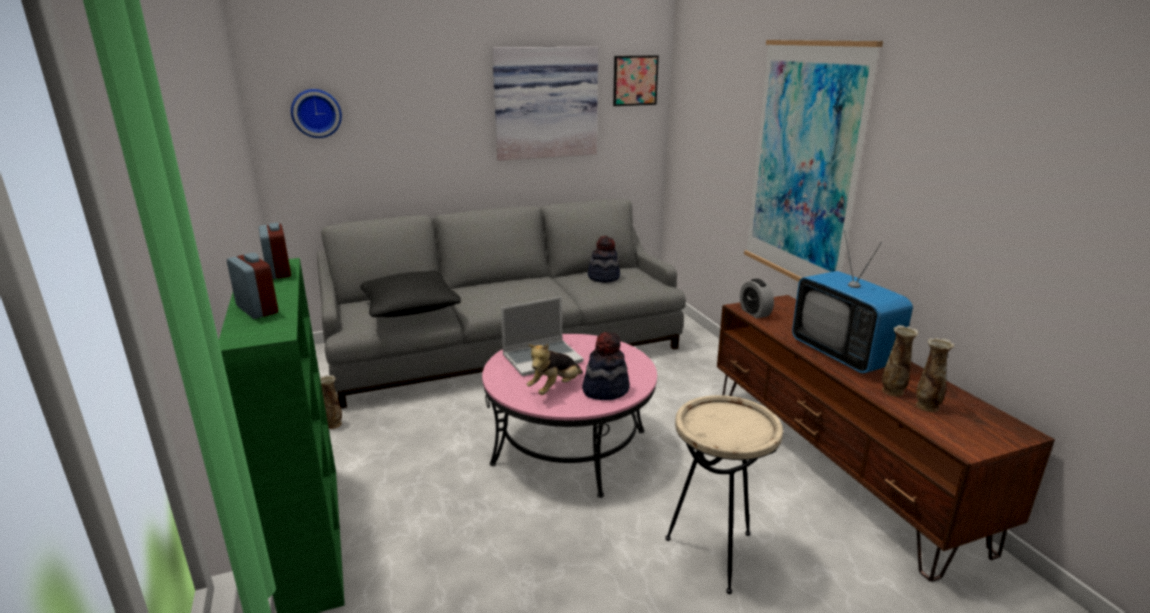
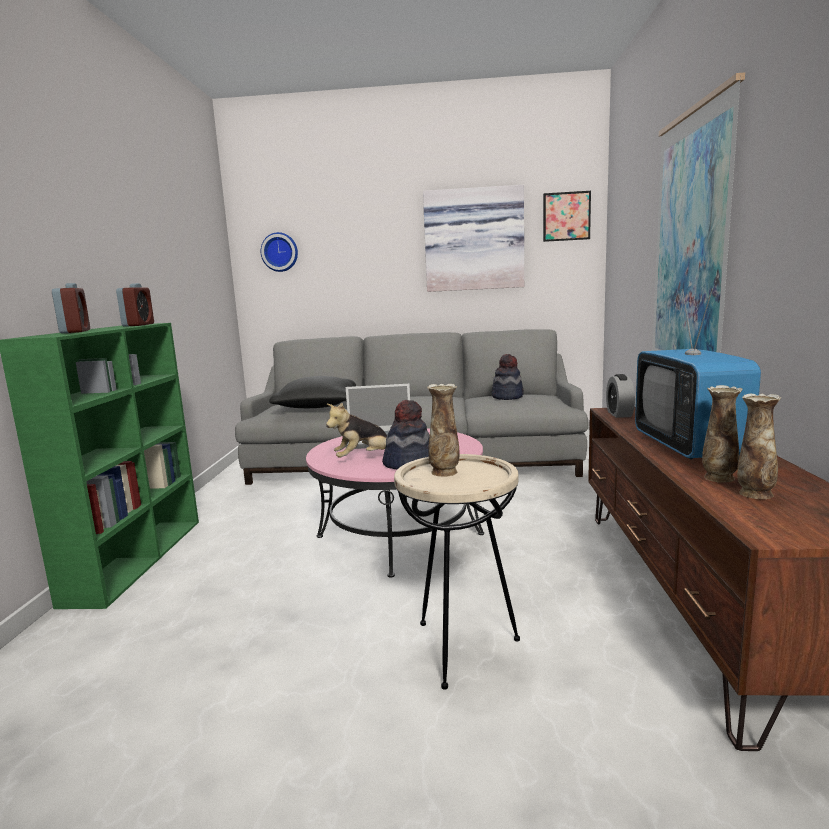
camera: 25 degrees right, 10 degrees down
vase [320,375,342,429] -> vase moved to [427,384,459,477]

